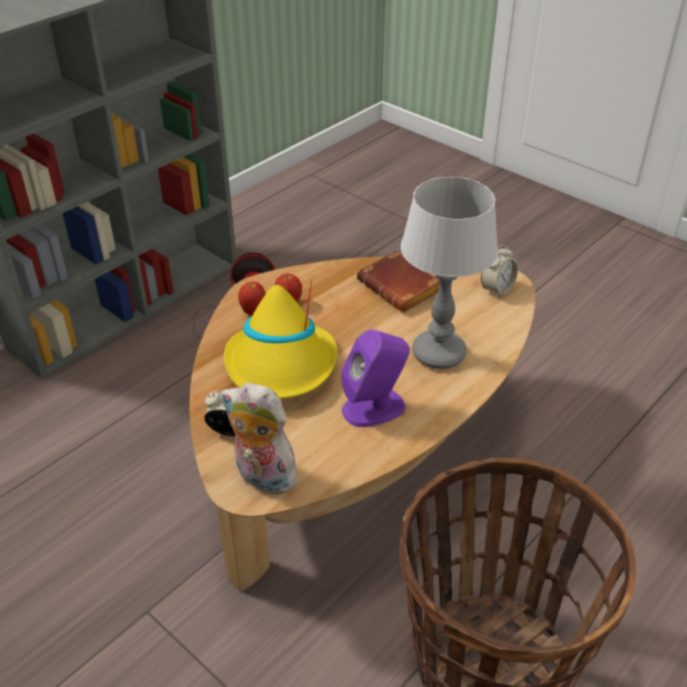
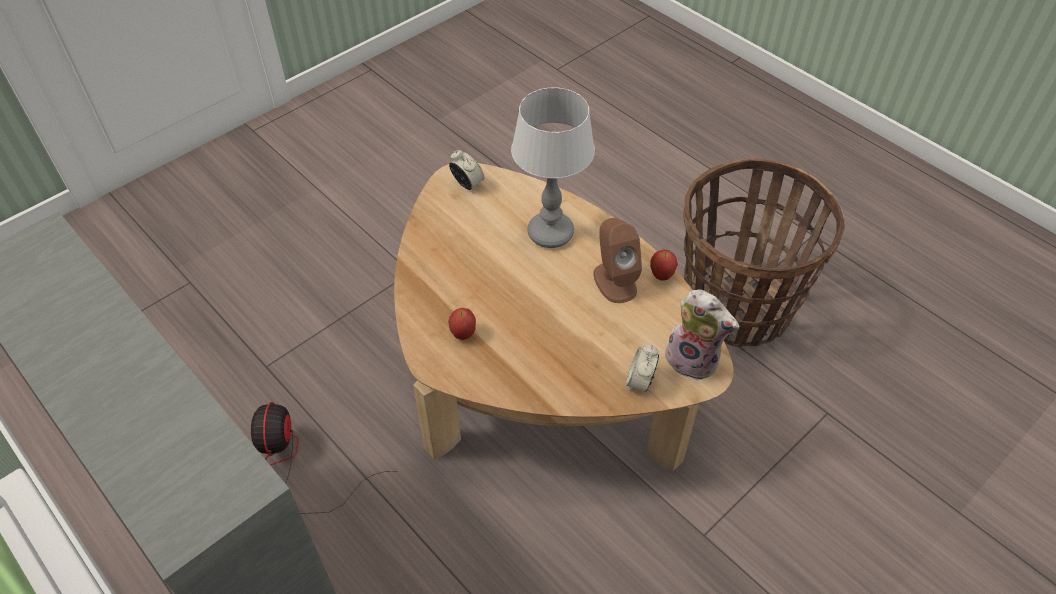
camera: 85 degrees left, 10 degrees up
plush toy [221,383,300,494] -> plush toy turned 90 degrees counterclockwise [665,289,739,381]
yellow hat [224,279,337,399] -> none
apple [238,281,266,316] -> apple moved to [650,250,678,281]
purple speaker [341,329,410,427] -> brown speaker [593,218,642,303]
brown book [357,251,440,312] -> none

